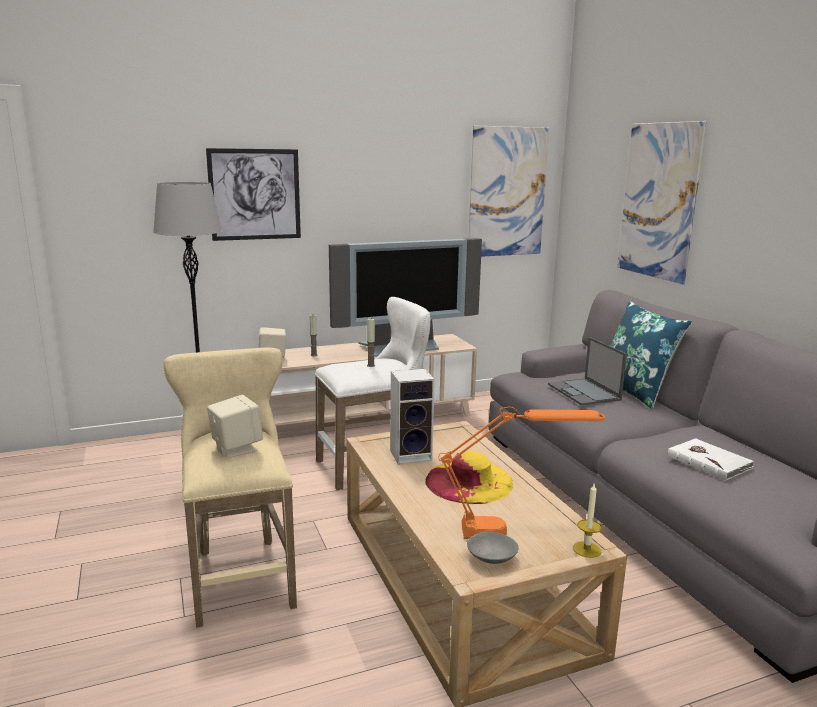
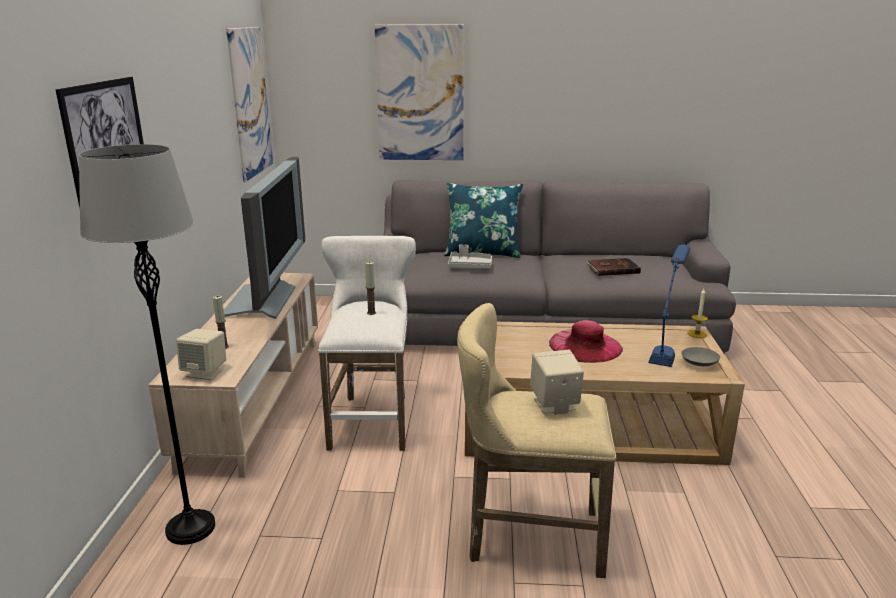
camera: 65 degrees left, 5 degrees up
speaker [390,369,435,465] -> none
yellow hat [425,451,513,504] -> pink hat [549,320,623,363]
orange table lamp [439,407,605,539] -> blue table lamp [648,245,690,367]
laptop [548,337,627,405] -> grey tray [448,245,492,268]
white book [668,438,754,481] -> brown book [586,258,641,276]

